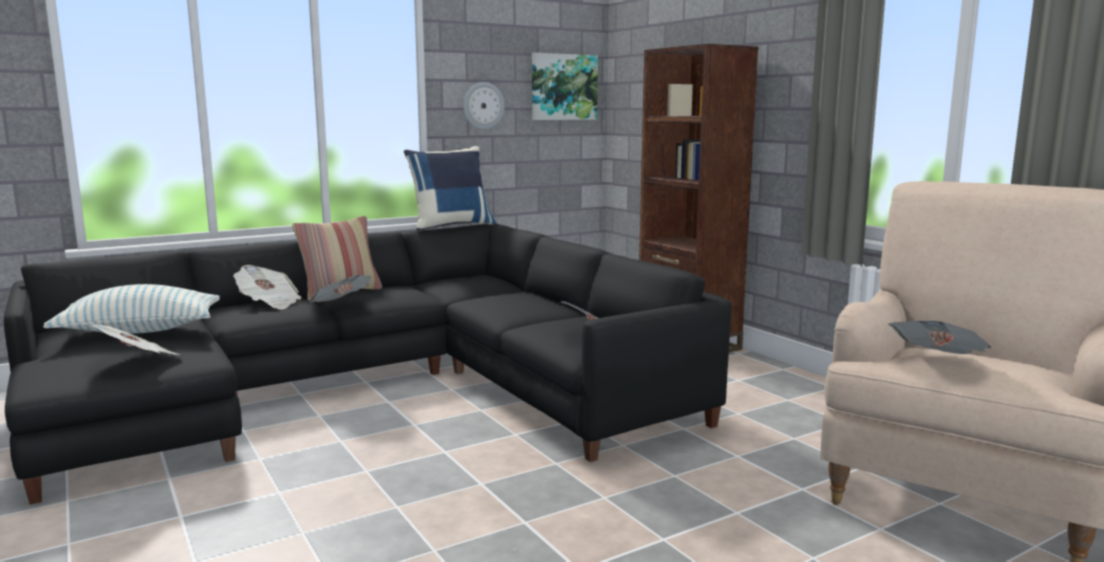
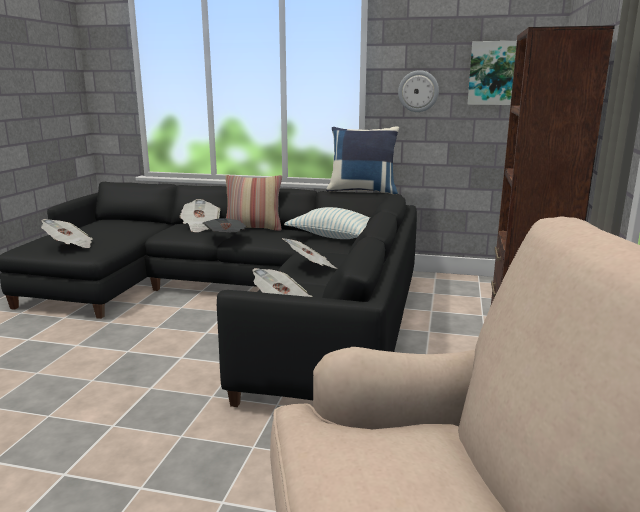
camera: 45 degrees right, 5 degrees up
pillow [43,284,220,334] -> pillow moved to [284,207,370,239]
newspaper [888,321,991,354] -> newspaper moved to [282,238,337,269]

